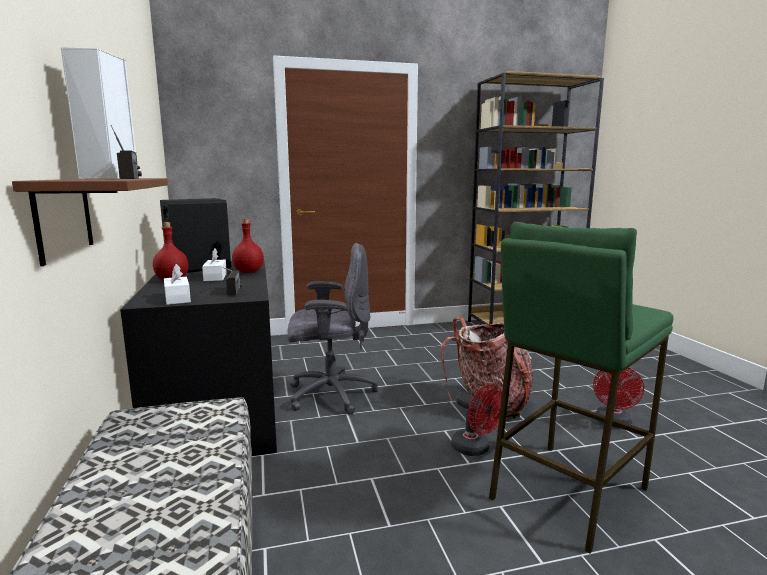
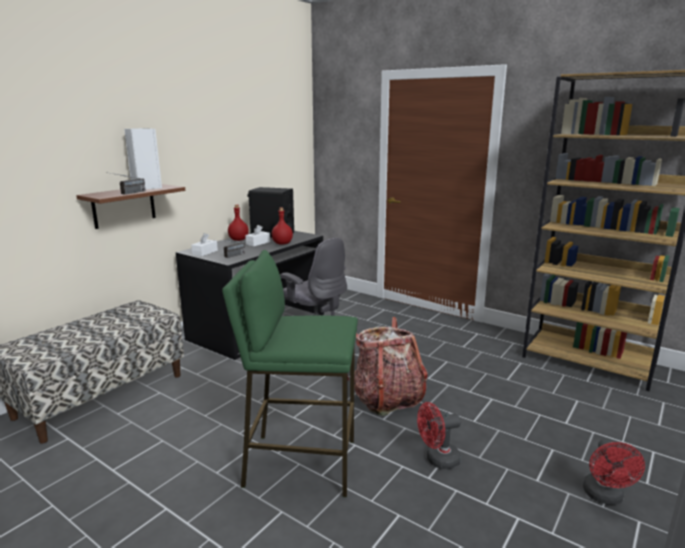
camera: 50 degrees right, 5 degrees up
red fan [451,384,502,456] -> red fan moved to [583,439,645,505]

